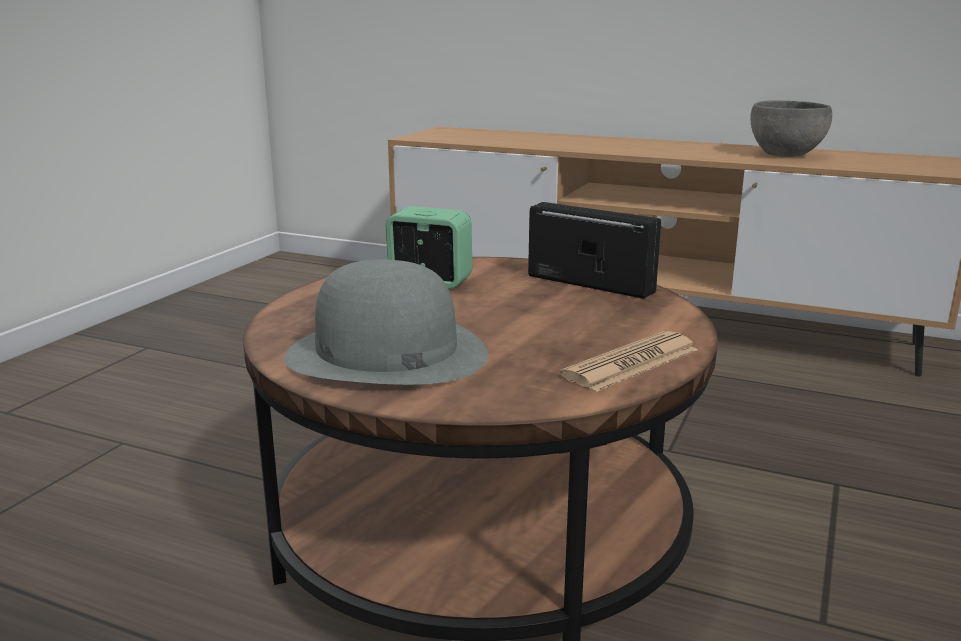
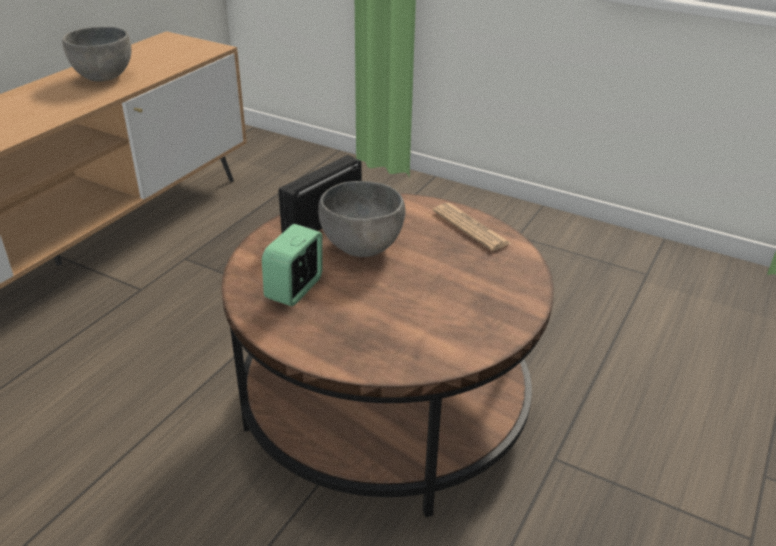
camera: 85 degrees left, 15 degrees up
grey hat [284,260,488,385] -> none
none -> grey bowl [318,181,406,257]

